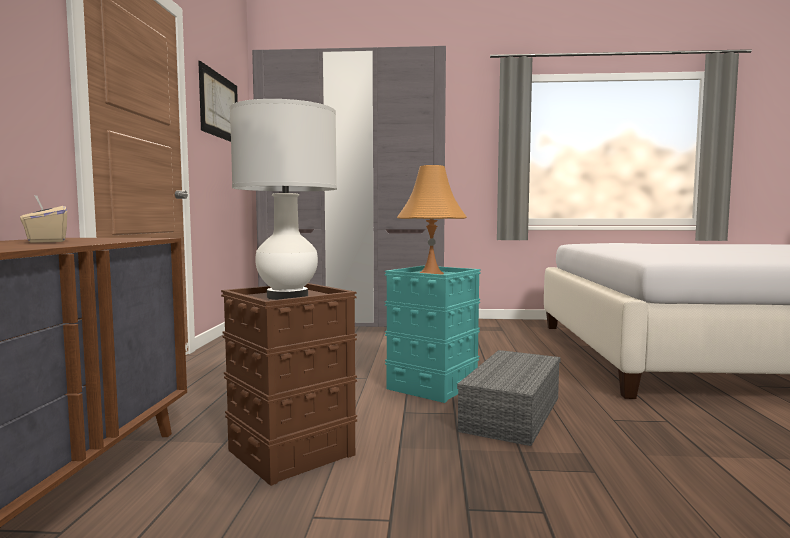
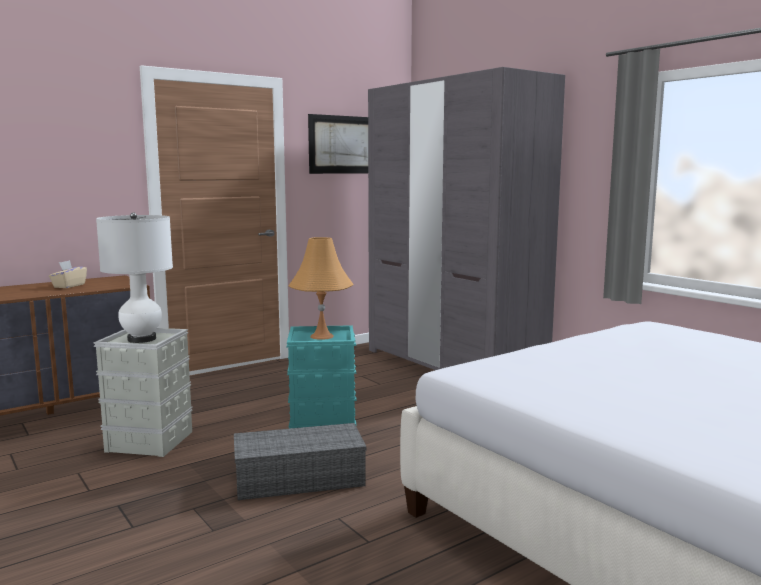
camera: 50 degrees right, 5 degrees up
brown storage box [221,283,357,486] -> grey storage box [94,328,193,457]

